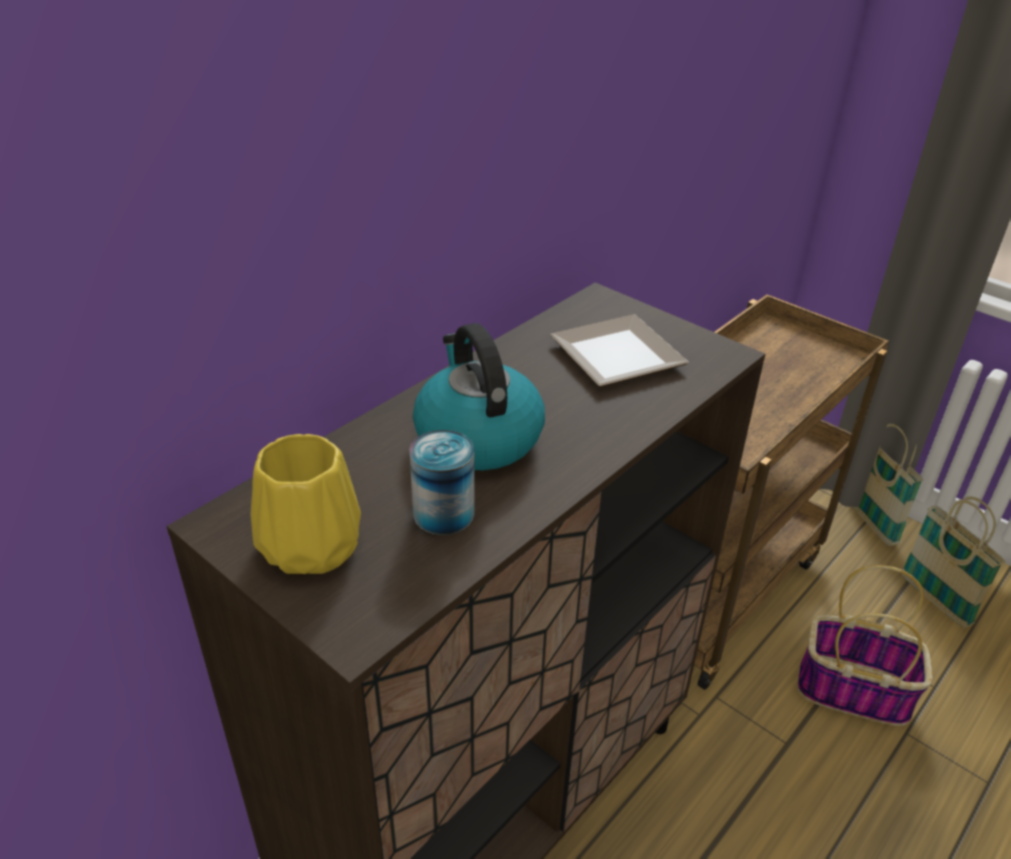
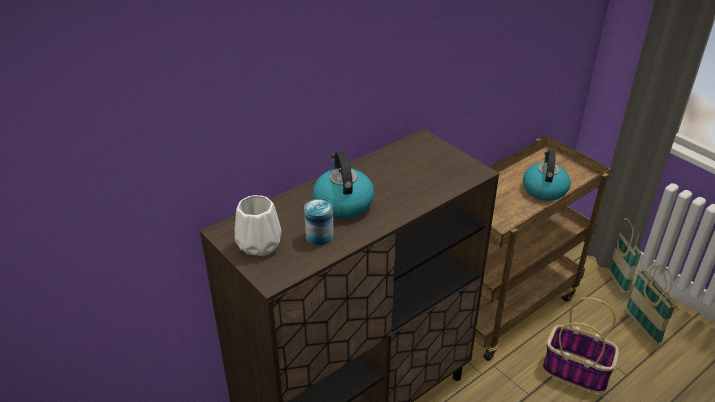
camera: 10 degrees right, 0 degrees up
yellow vase [251,434,361,574] -> white vase [235,195,282,256]
plate [550,314,689,387] -> none
none -> kettle [523,150,571,201]

